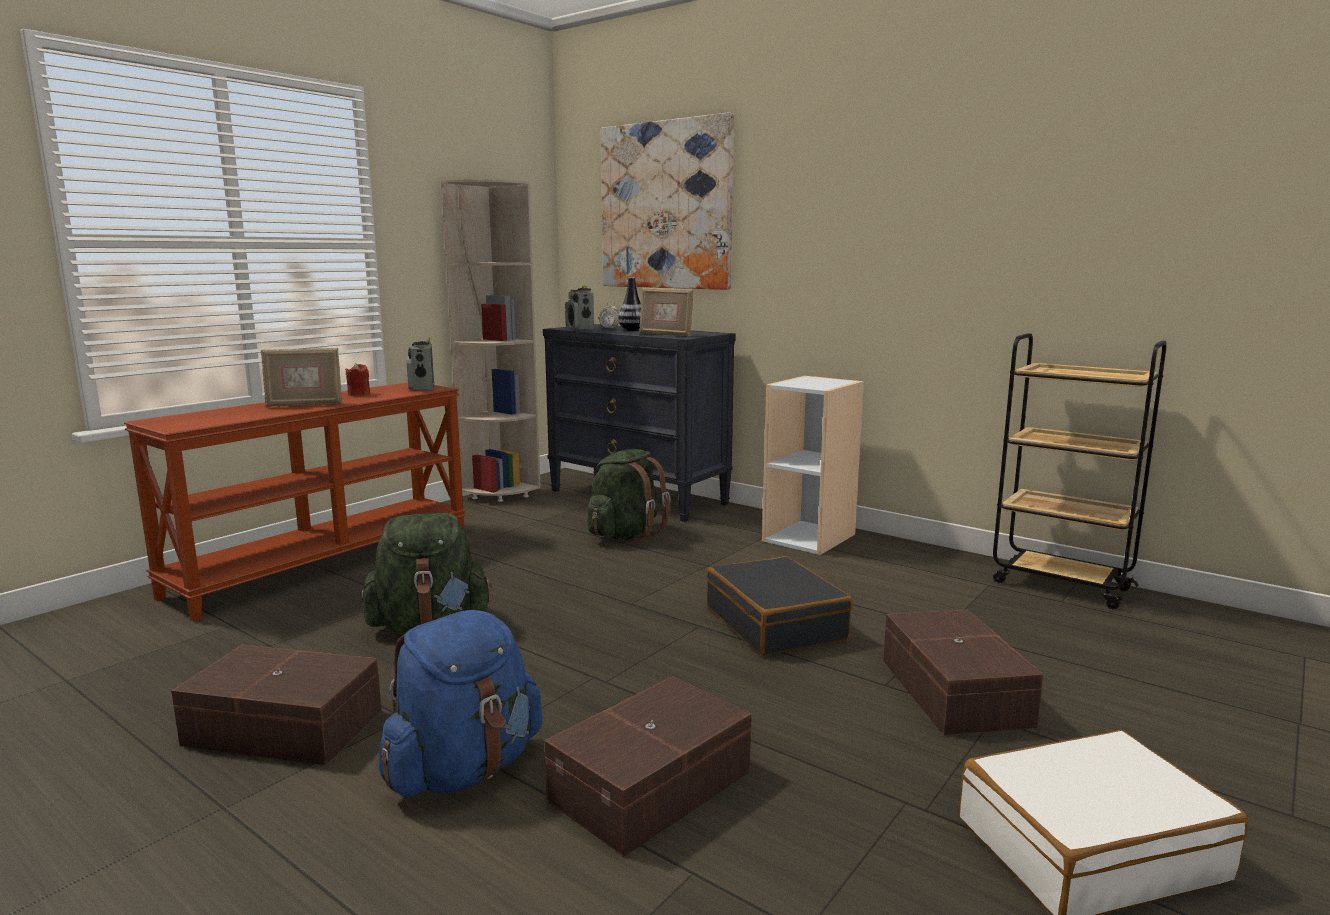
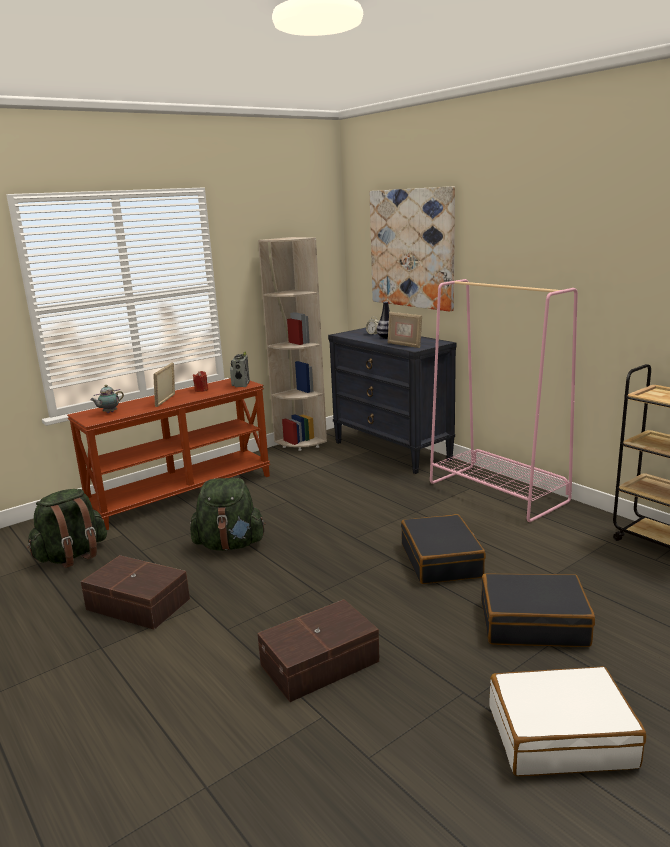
camera: 15 degrees right, 5 degrees up
picture frame [261,348,342,407] -> picture frame turned 105 degrees clockwise [153,362,175,407]
blue backpack [379,610,542,797] -> none
radio [565,285,594,330] -> none
green backpack [588,449,671,543] -> green backpack moved to [27,489,107,568]
bookcase [762,376,864,555] -> pink clothes rack [430,279,578,522]
brown storage box [883,609,1044,735] -> black suitcase [481,573,595,647]
none -> teapot [90,385,124,413]

